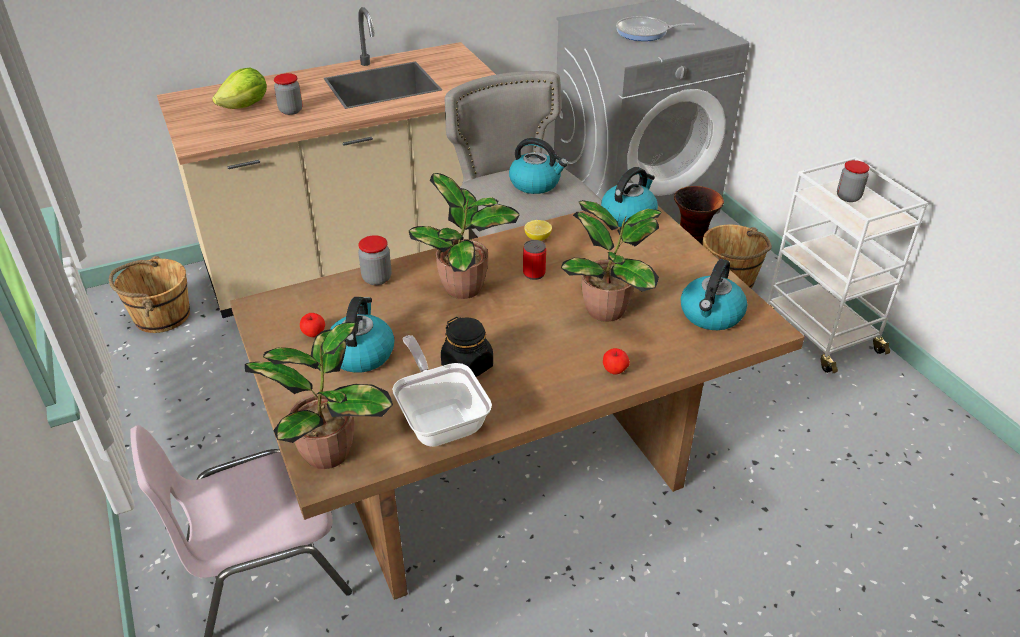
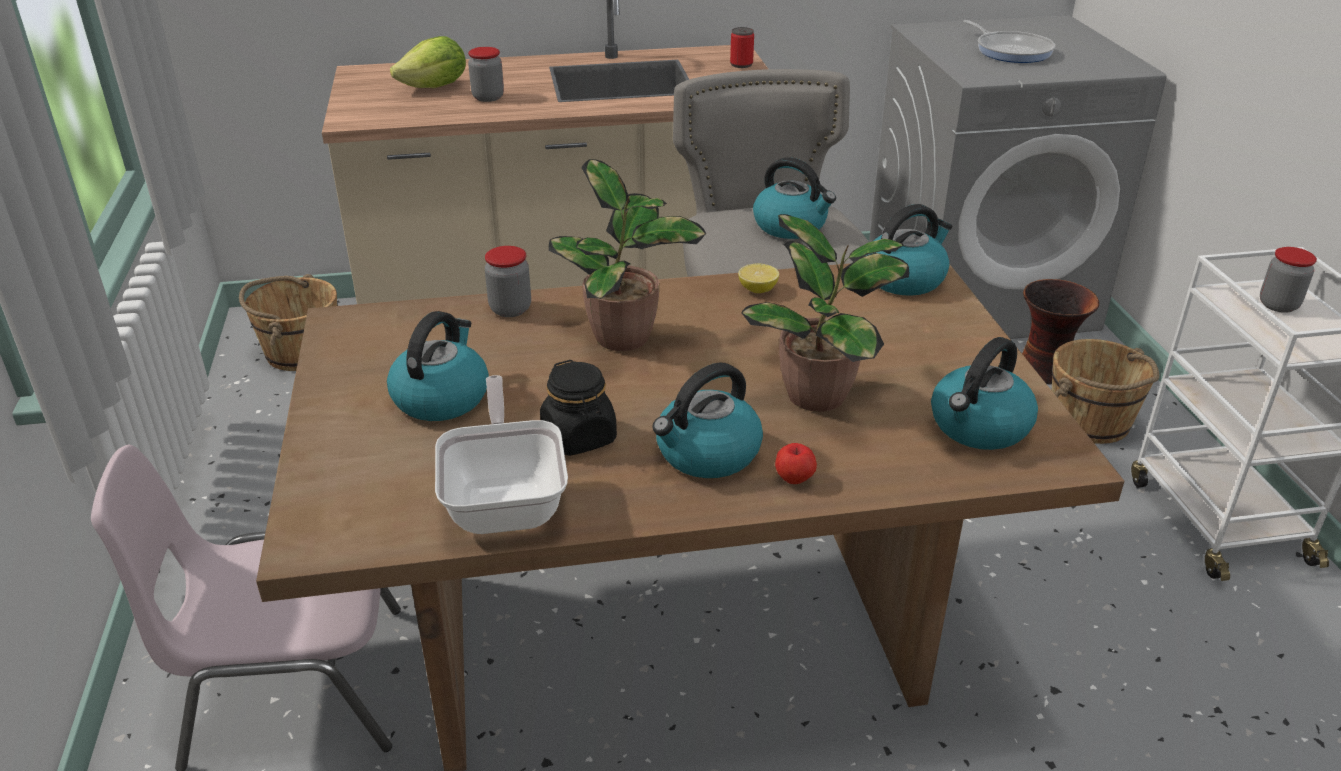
camera: 15 degrees right, 5 degrees down
potted plant [245,322,393,469] -> none
apple [300,313,325,337] -> none
can [523,240,546,280] -> can moved to [730,27,754,68]
frying pan [616,16,695,41] -> frying pan turned 135 degrees counterclockwise [963,20,1055,63]
none -> kettle [652,363,763,478]

